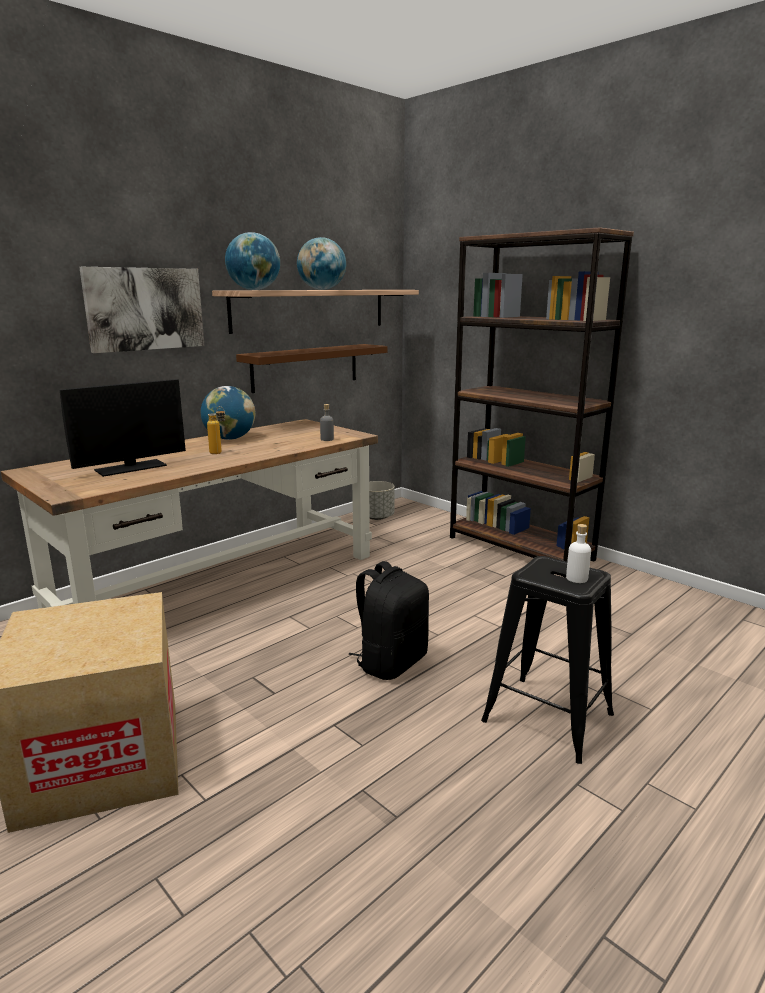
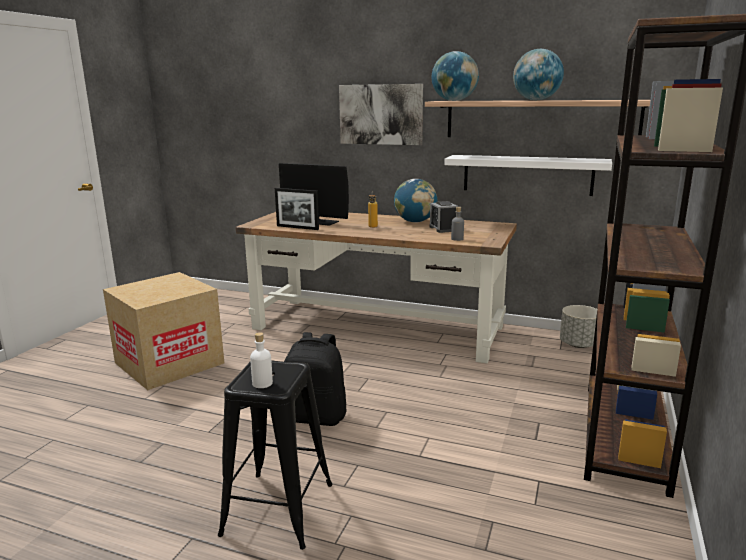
camera: 65 degrees right, 0 degrees up
brown shelf [236,344,388,393] -> white shelf [444,155,612,196]
none -> picture frame [275,188,319,230]
none -> alarm clock [429,201,458,233]

